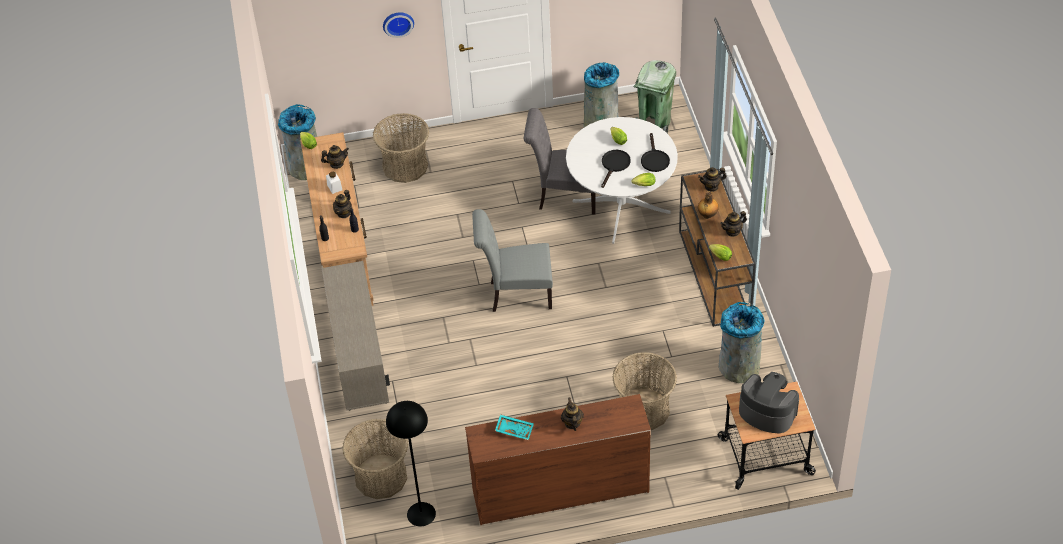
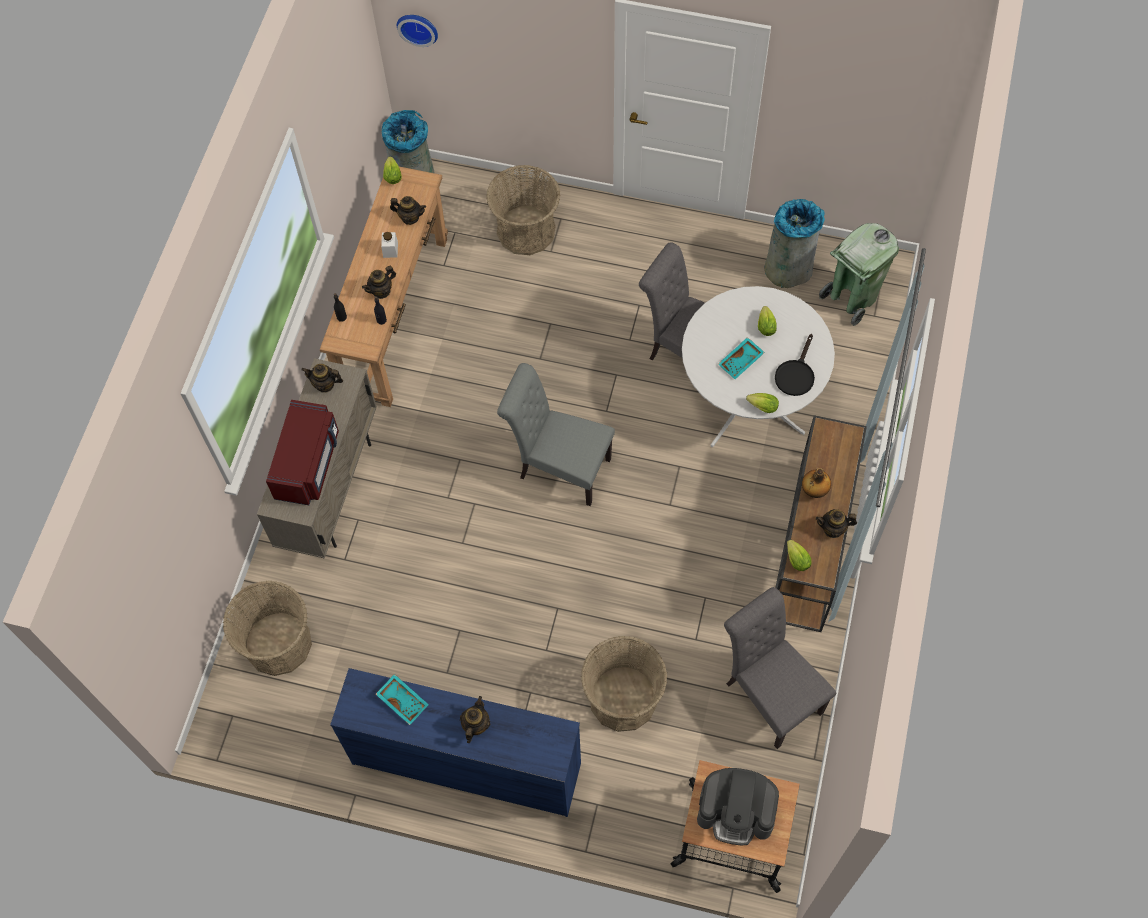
camera: 25 degrees right, 15 degrees up
wall clock [383,12,414,38] -> wall clock moved to [397,15,438,47]
black floor lamp [386,401,436,526] -> none
brown dresser [465,394,651,525] -> blue dresser [330,668,581,817]
black frying pan [601,150,631,188] -> turquoise tray [718,337,765,379]
teapot [698,167,727,192] -> teapot moved to [301,364,343,393]
grey trash can [719,302,764,383] -> grey chair [724,587,836,749]
coffee machine [739,372,799,433] -> coffee machine turned 135 degrees clockwise [697,768,779,845]
none -> red microwave [266,400,339,505]

